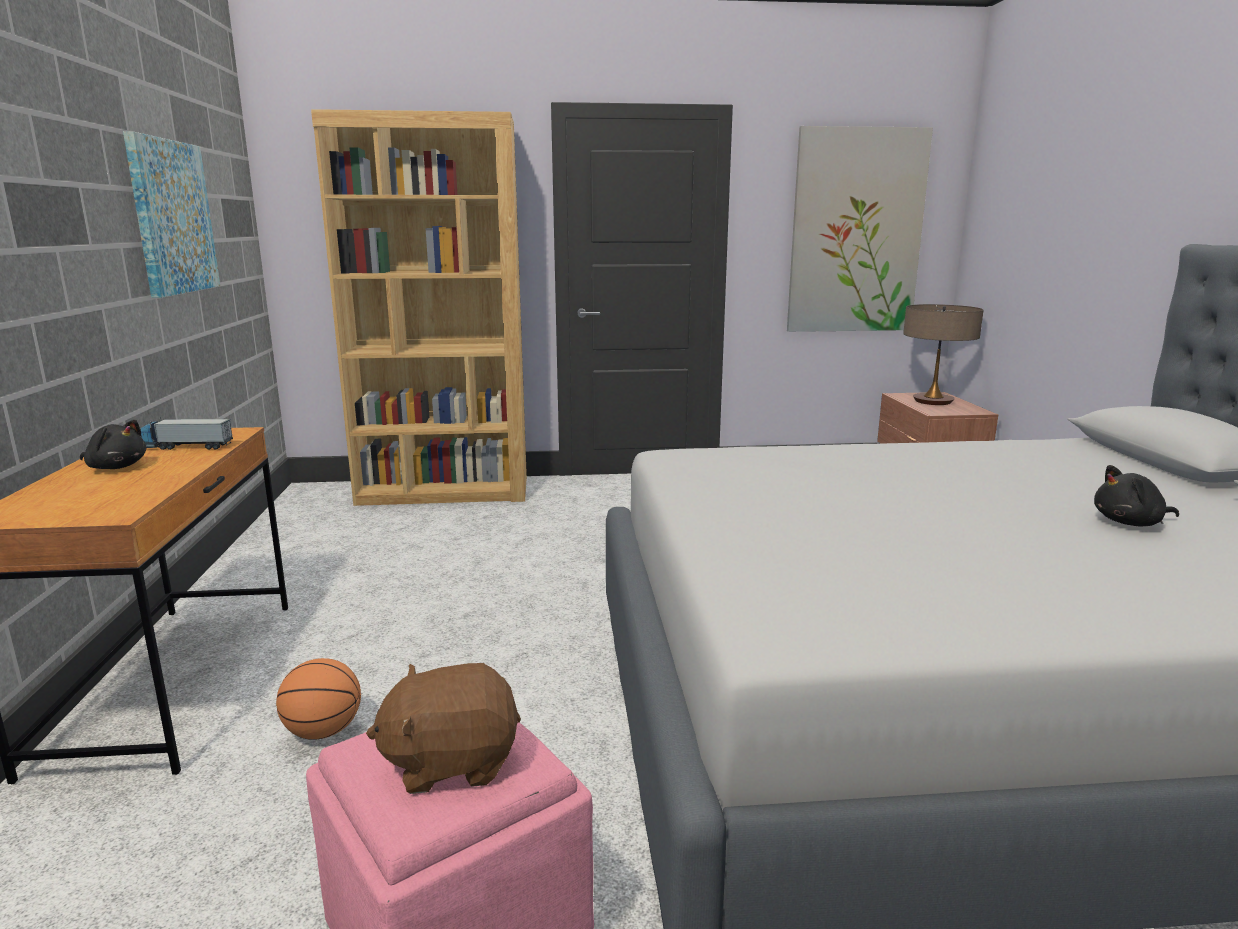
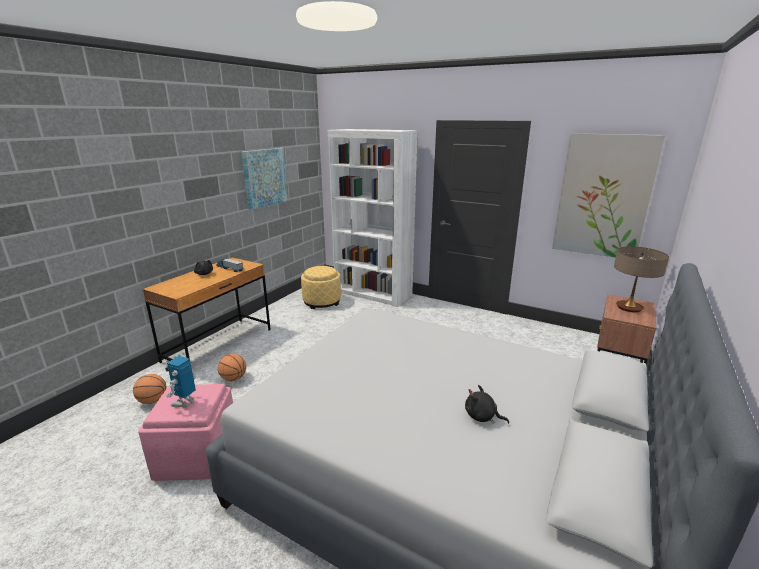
camera: 35 degrees right, 5 degrees up
brown bookcase [311,109,527,506] -> white bookcase [327,129,418,307]
brown plush toy [366,663,521,794] -> toy robot [165,356,196,407]
none -> basketball [133,374,167,404]
none -> ottoman [301,266,341,309]

